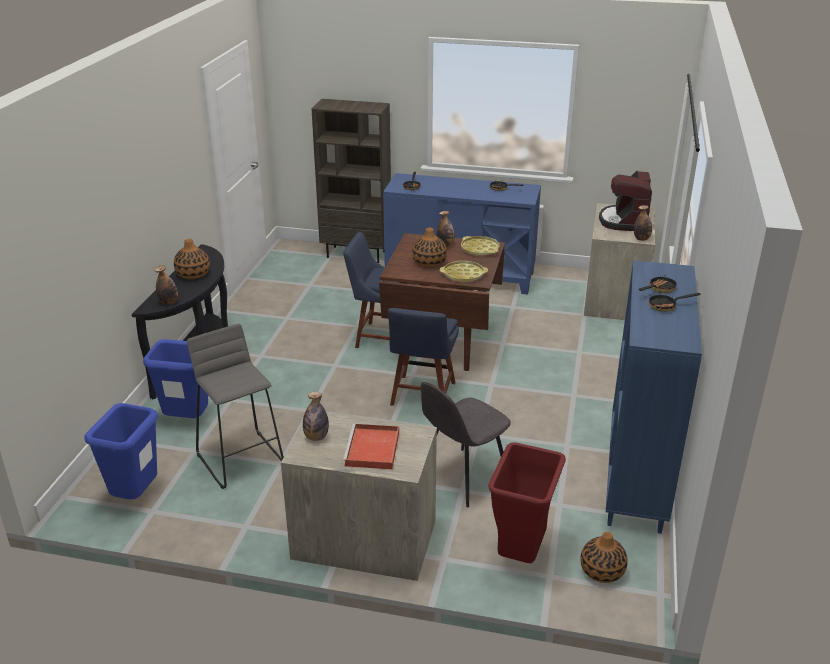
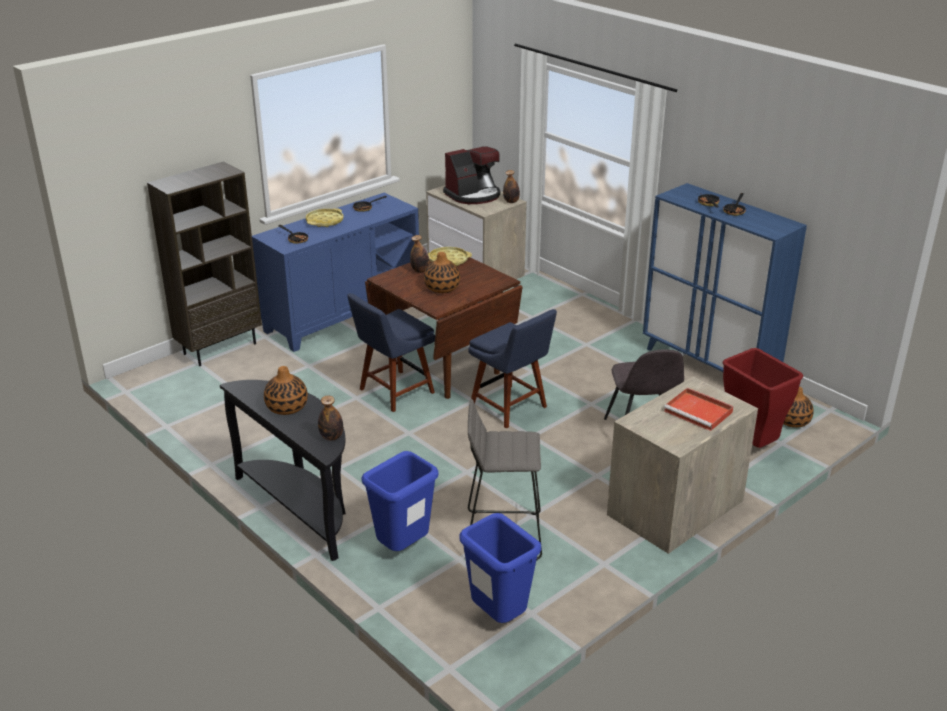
camera: 55 degrees left, 0 degrees up
bottle [303,392,329,441] -> none
yellow tray [440,261,488,282] -> yellow tray moved to [306,208,343,227]
coffee machine [599,171,652,231] -> coffee machine turned 75 degrees counterclockwise [443,146,500,204]

